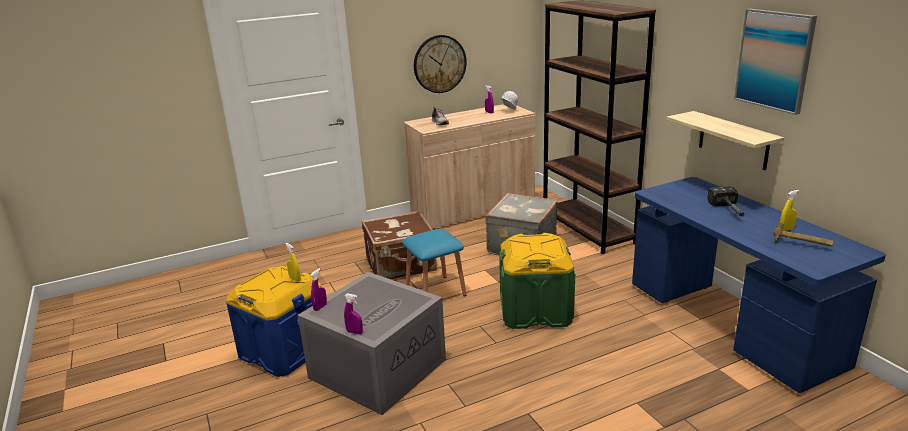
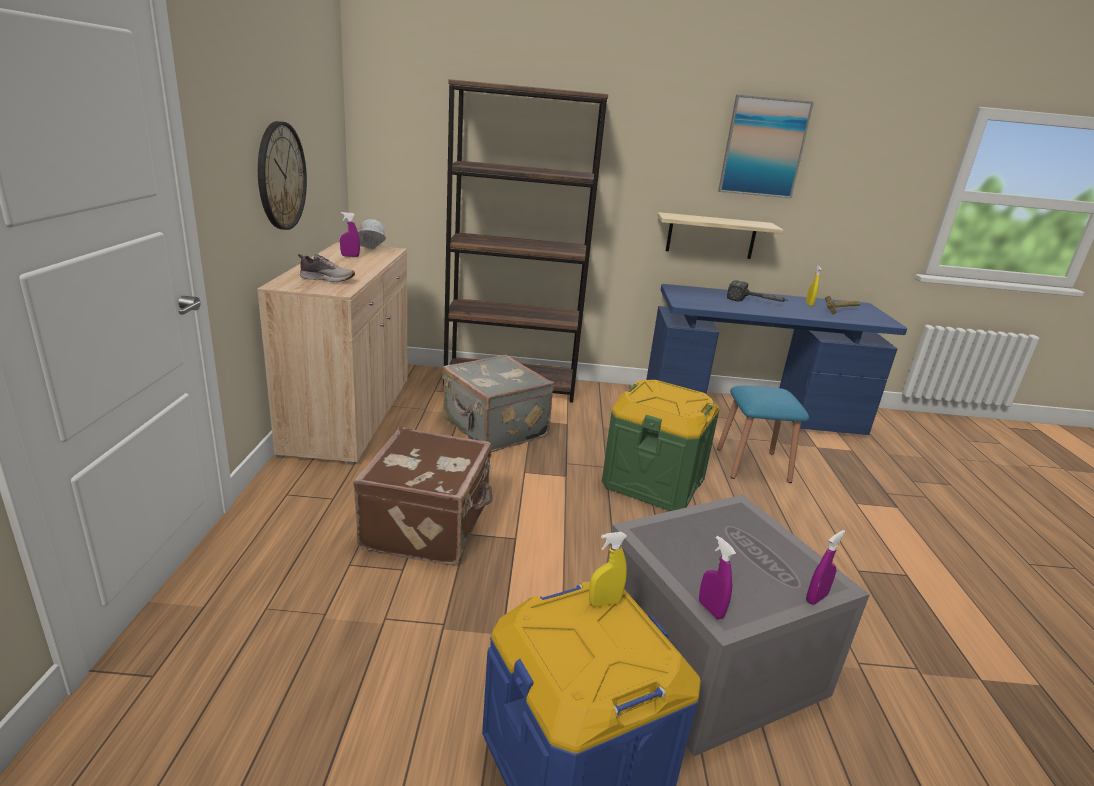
camera: 65 degrees left, 0 degrees up
blue stool [402,229,467,296] -> blue stool moved to [717,385,809,483]

